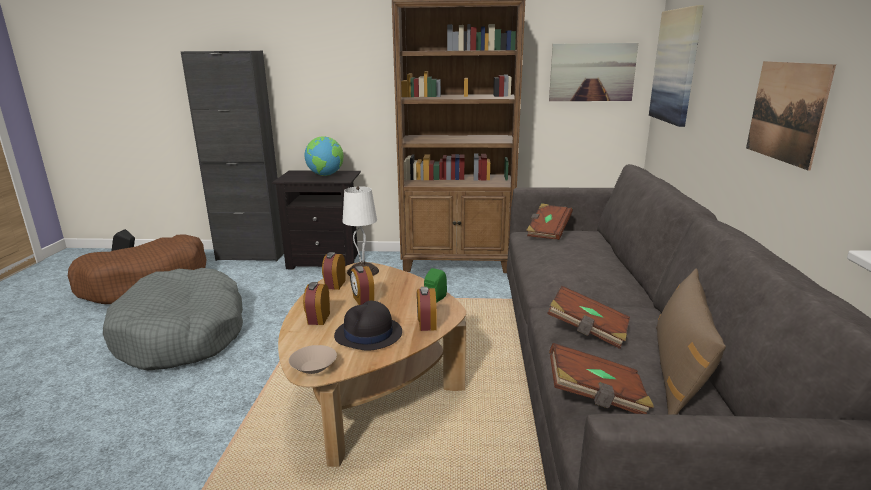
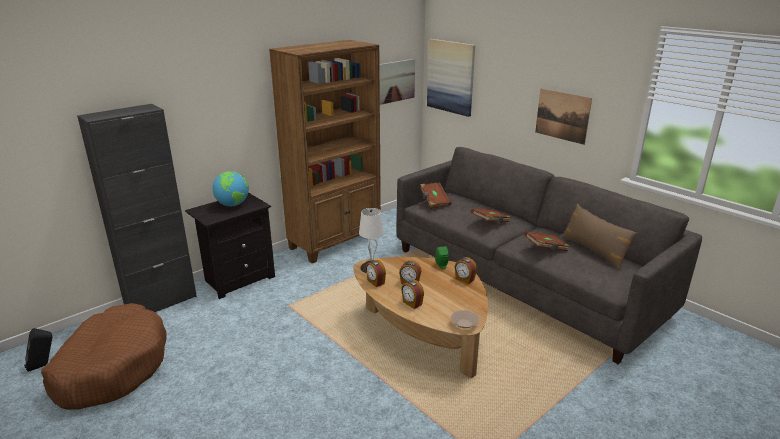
camera: 45 degrees left, 5 degrees up
grey dog bed [103,268,243,370] -> none
black hat [334,300,402,351] -> none
brown book [549,343,654,414] -> brown book moved to [471,209,511,223]

